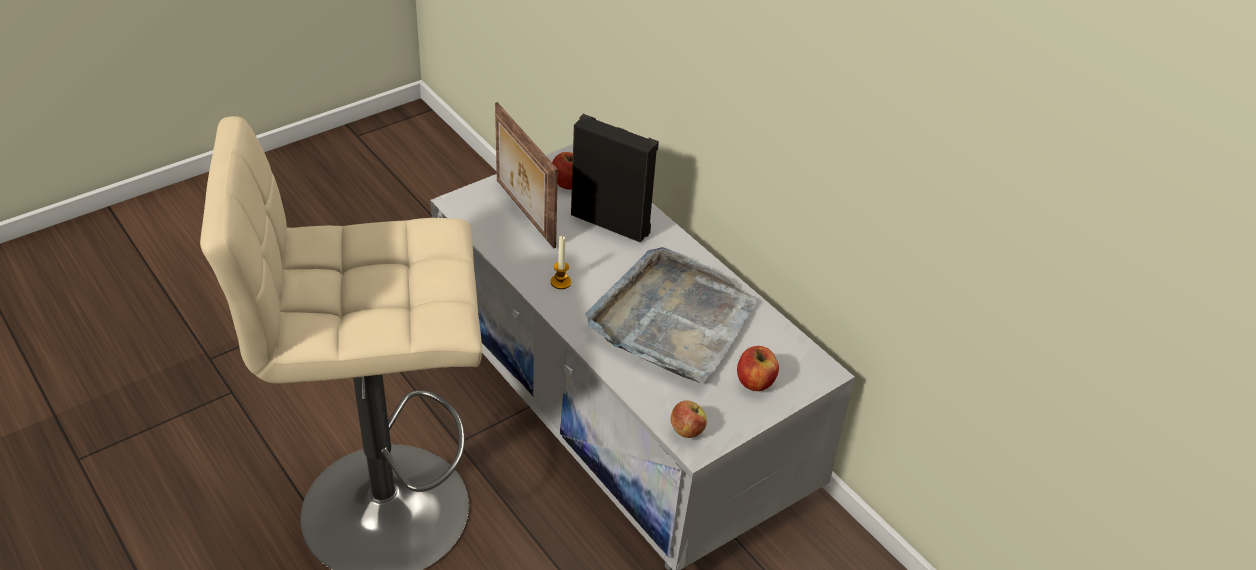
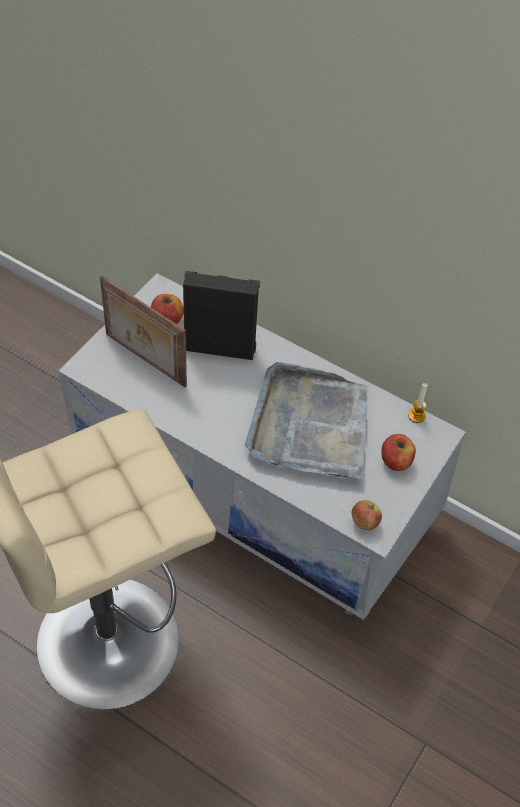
camera: 20 degrees left, 10 degrees up
candle [551,236,571,289] -> candle moved to [408,383,428,423]

